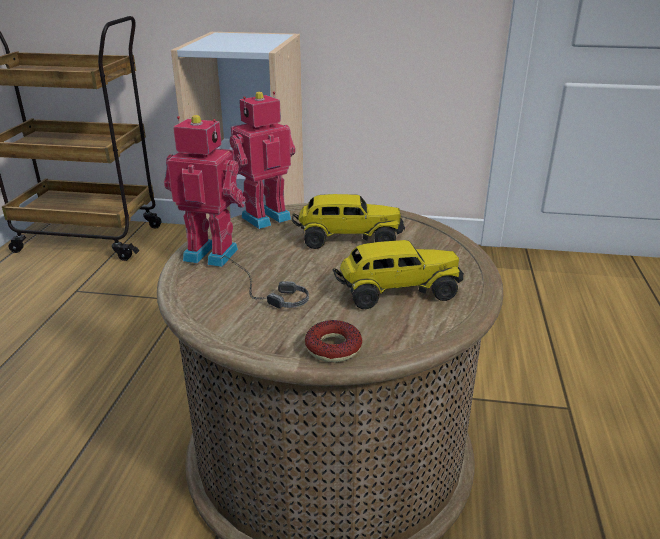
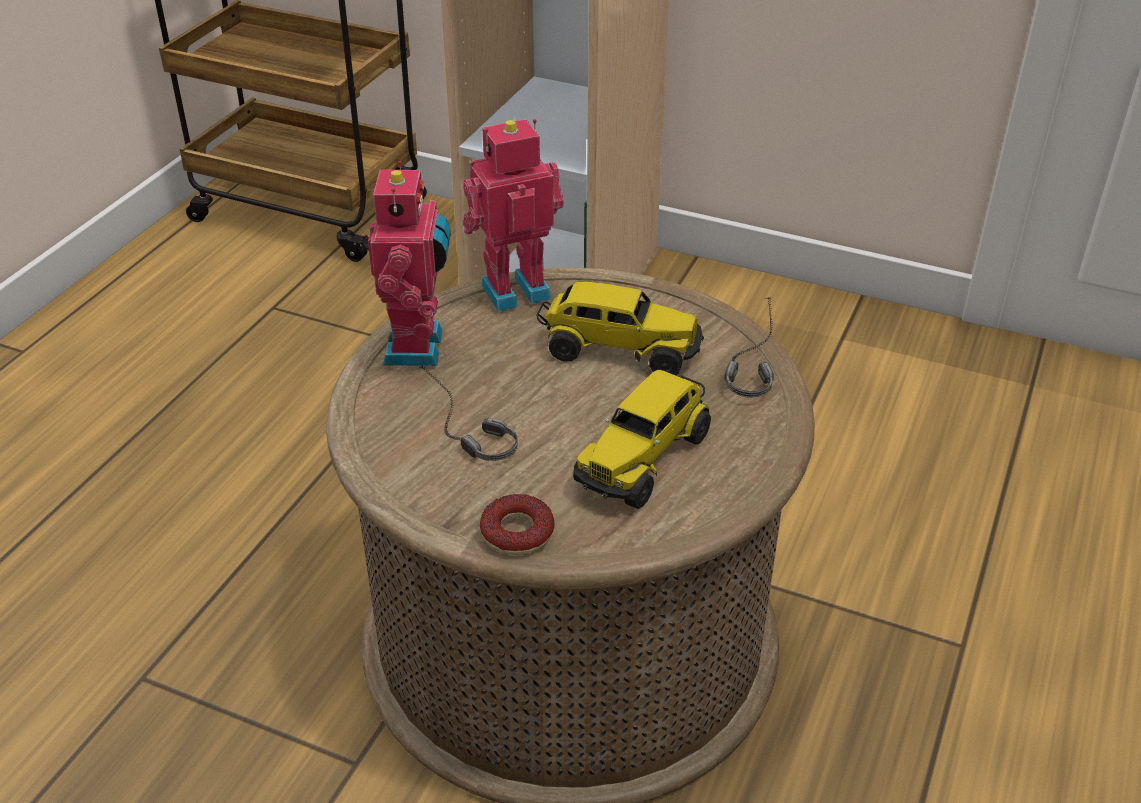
camera: 15 degrees right, 10 degrees up
toy robot [164,115,246,267] -> toy robot turned 60 degrees clockwise [368,161,451,366]
toy truck [333,240,464,309] -> toy truck turned 120 degrees clockwise [573,370,711,509]
none -> headphones [724,297,774,398]

